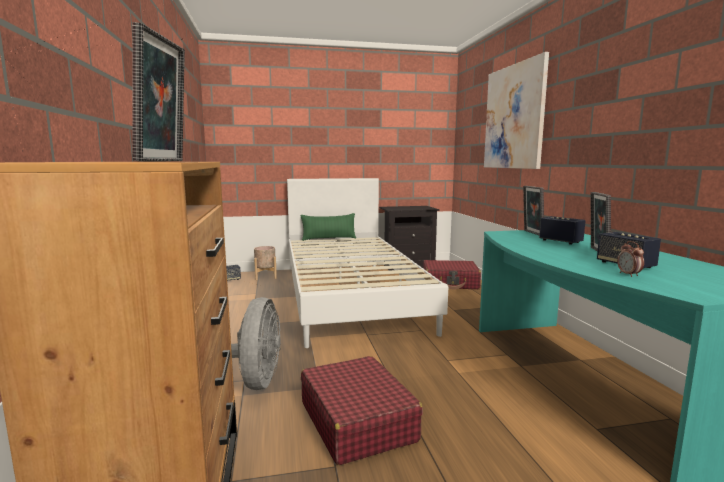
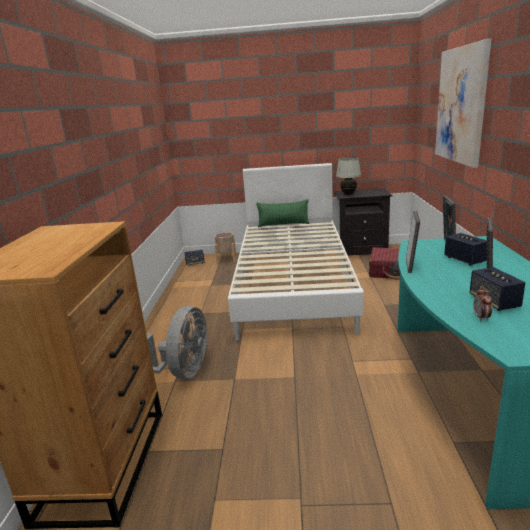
camera: 15 degrees right, 10 degrees up
picture frame [132,22,185,161] -> picture frame moved to [406,211,420,273]
red suitcase [301,356,423,465] -> none
none -> white table lamp [336,157,361,195]

